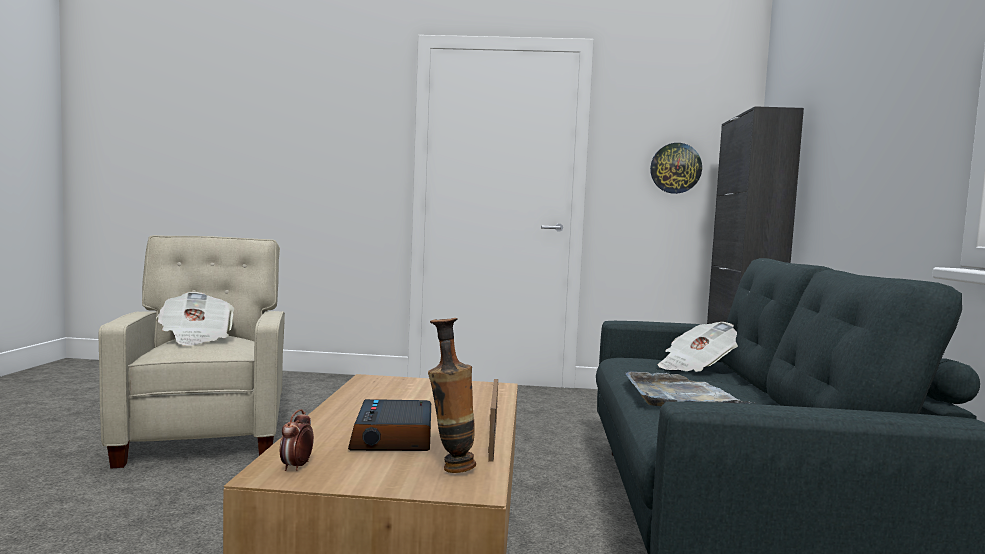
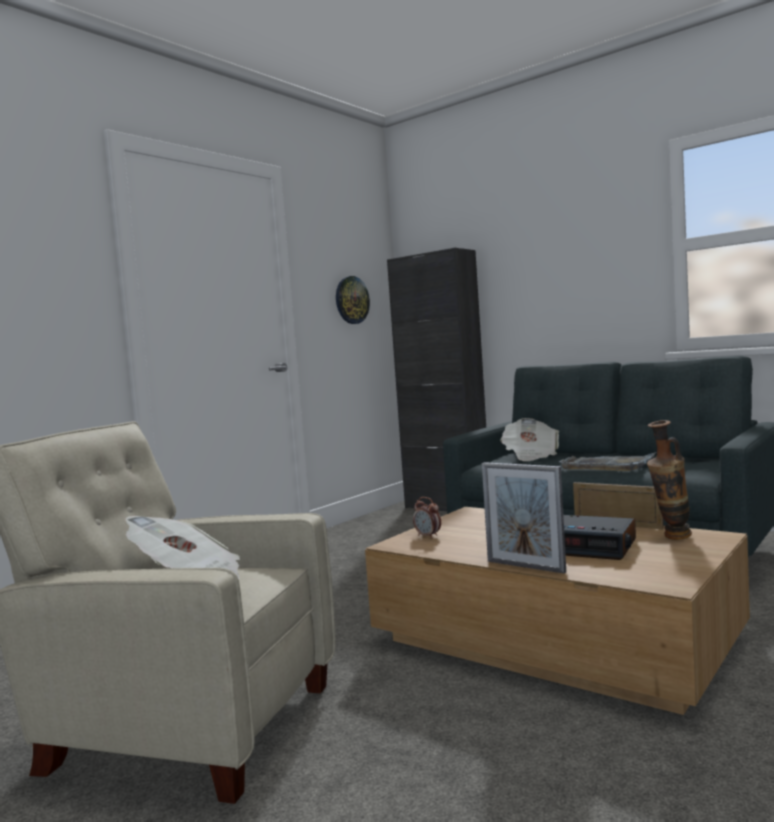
camera: 55 degrees left, 0 degrees up
alarm clock [280,409,314,471] -> alarm clock moved to [413,497,441,539]
none -> picture frame [482,462,566,573]

